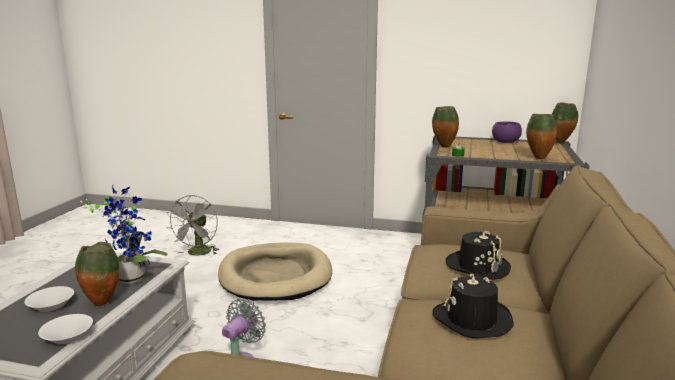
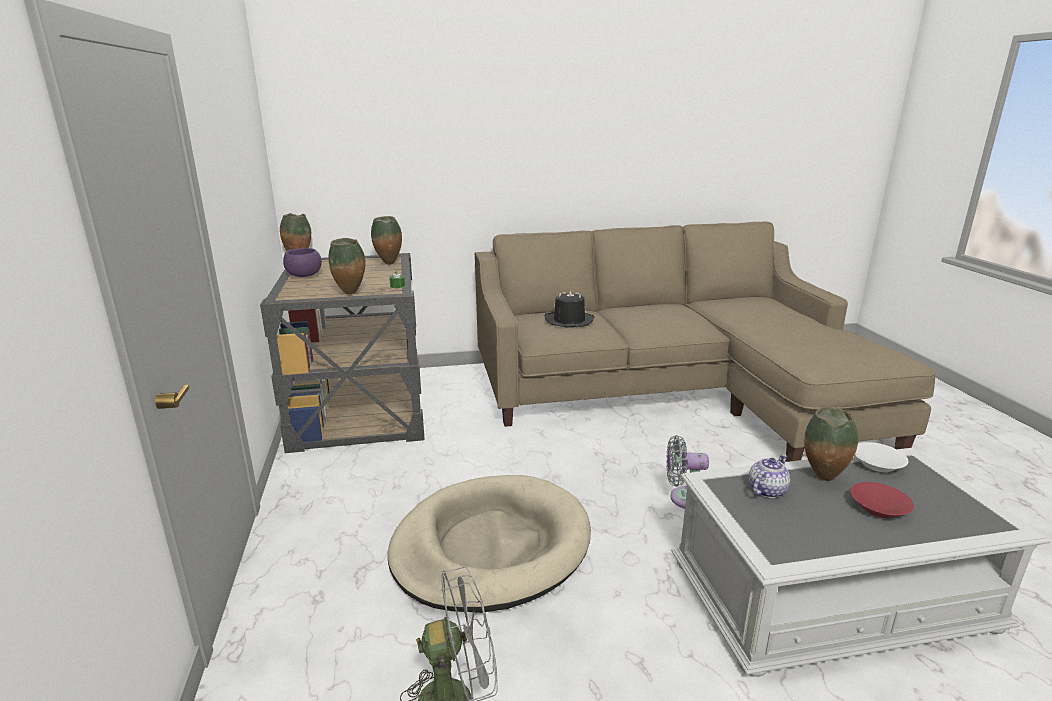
camera: 115 degrees left, 5 degrees up
white bowl [24,286,74,312] -> red bowl [851,482,914,518]
potted plant [80,186,168,284] -> teapot [749,454,790,498]
black hat [433,274,514,338] -> none

